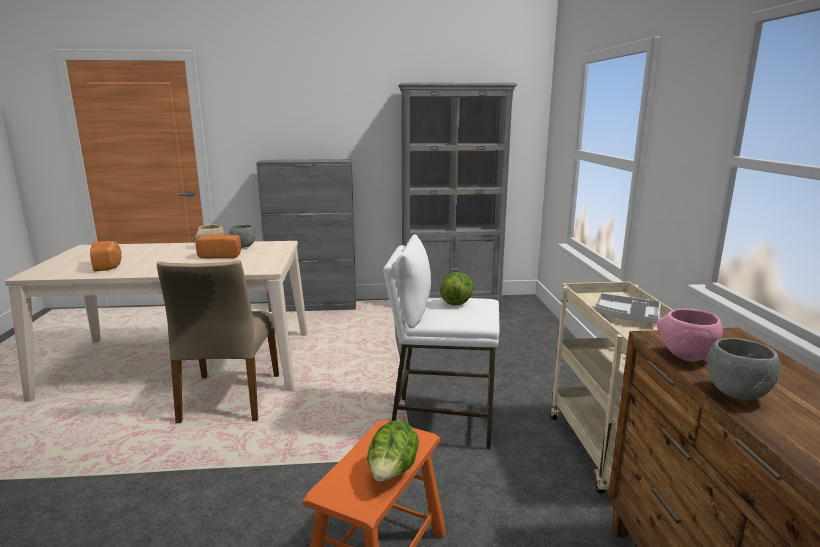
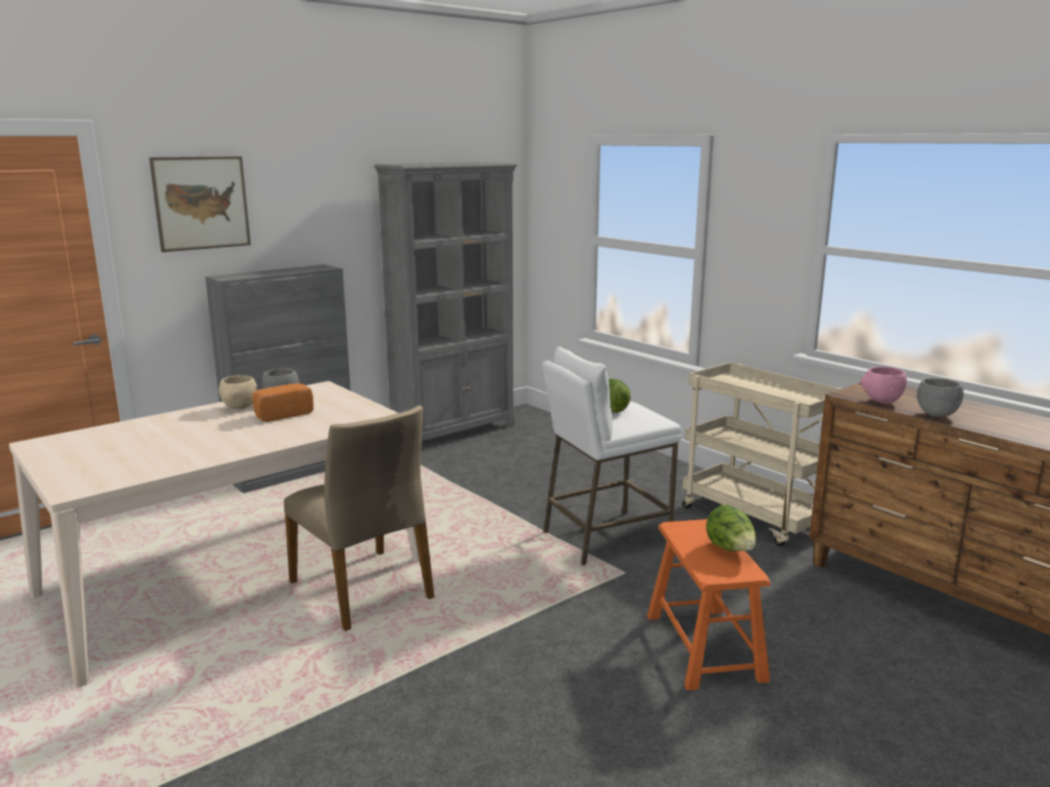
camera: 35 degrees left, 0 degrees up
bread [90,241,122,271] -> none
grey tray [594,293,661,324] -> none
none -> picture [149,156,251,252]

